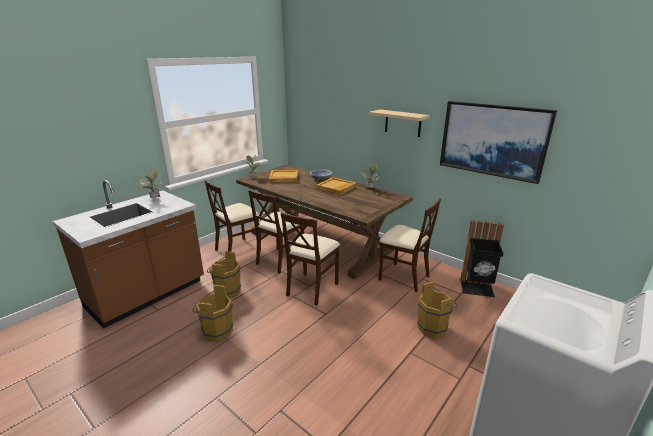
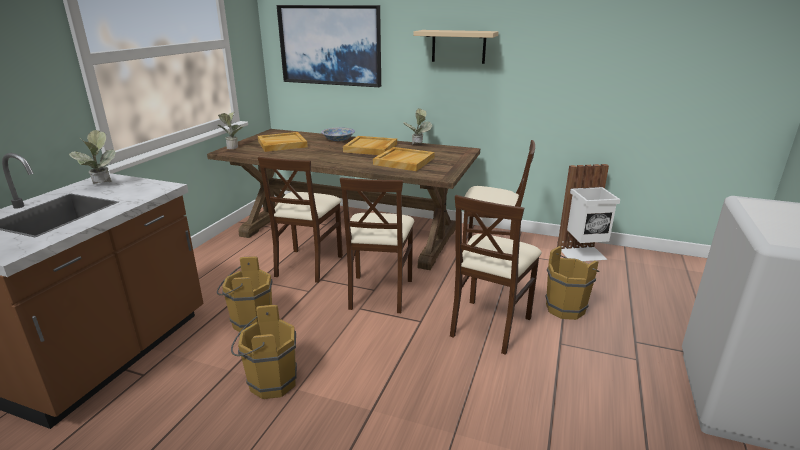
camera: 20 degrees left, 0 degrees up
beige chair [204,179,261,251] -> beige chair moved to [450,195,542,355]
picture [440,101,557,184] -> picture moved to [277,5,381,87]
black trash can [460,220,504,297] -> white trash can [557,164,620,261]
none -> beige tray [373,147,435,171]

